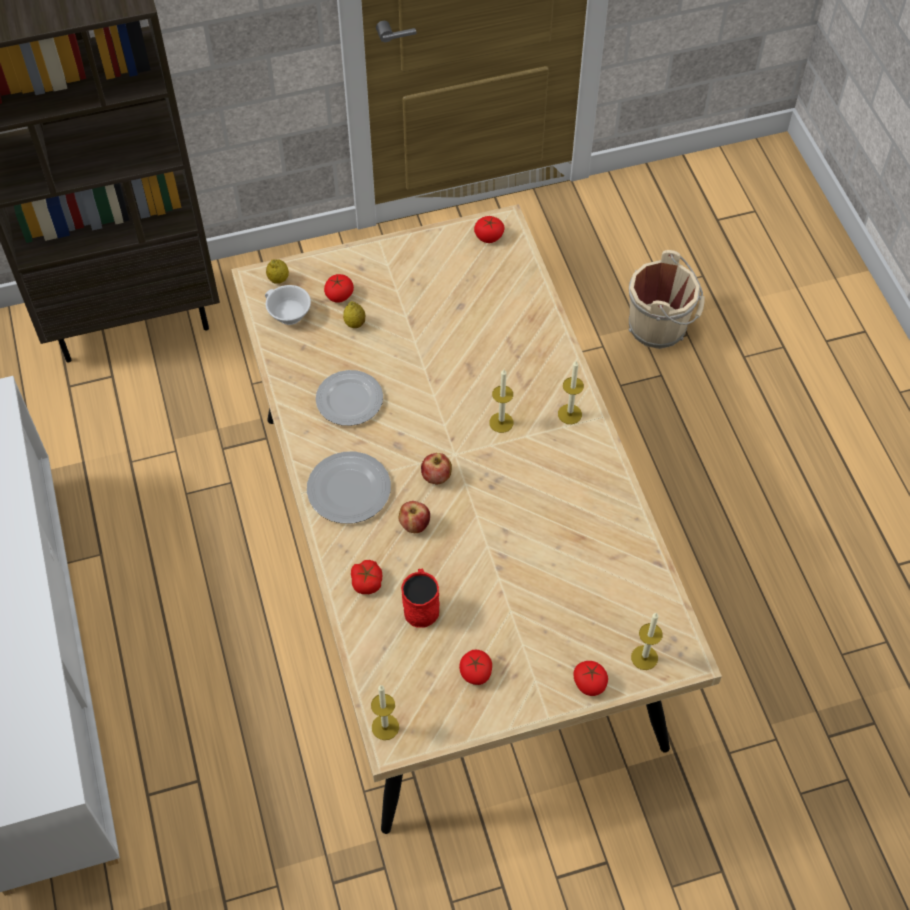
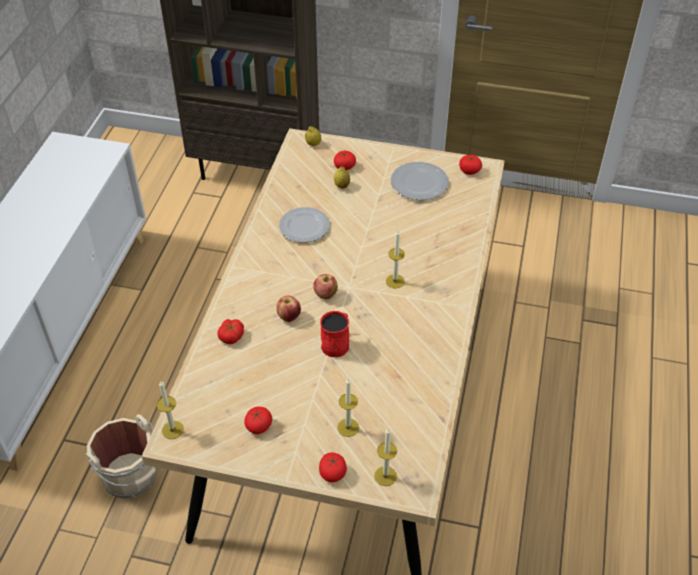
camera: 30 degrees right, 10 degrees down
white cup [265,285,311,325] -> none
plate [307,451,391,524] -> plate moved to [391,162,449,200]
red mug [401,569,440,628] -> red mug moved to [320,311,349,357]
candle [558,361,584,424] -> candle moved to [337,378,359,437]
beige bucket [629,250,705,349] -> beige bucket moved to [86,414,156,499]

